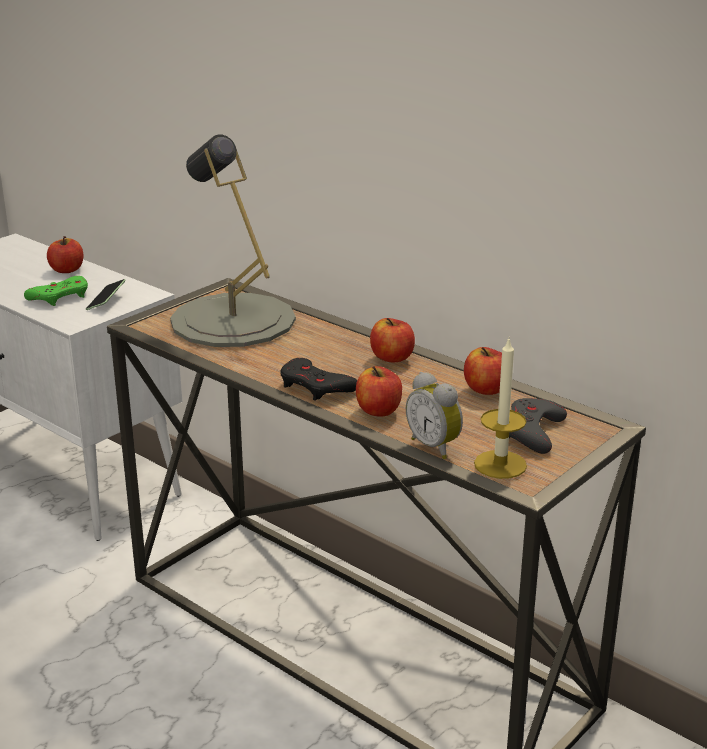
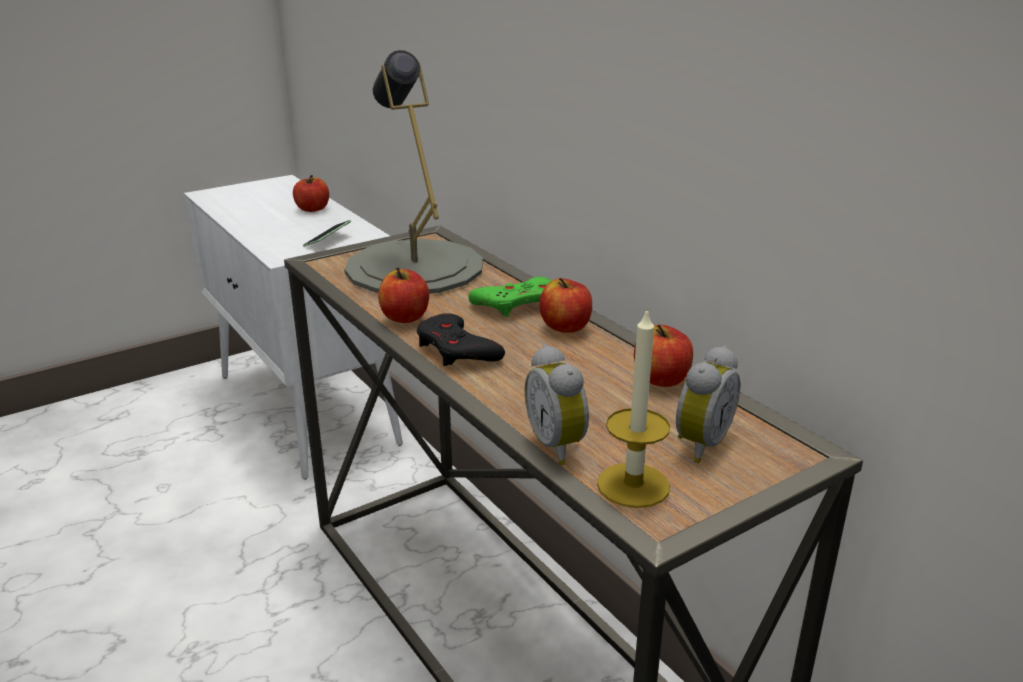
camera: 15 degrees right, 0 degrees up
green game controller [24,276,88,306] -> green game controller moved to [468,277,551,317]
apple [356,366,402,417] -> apple moved to [378,268,429,323]
grey game controller [509,398,567,454] -> alarm clock [676,346,741,463]

